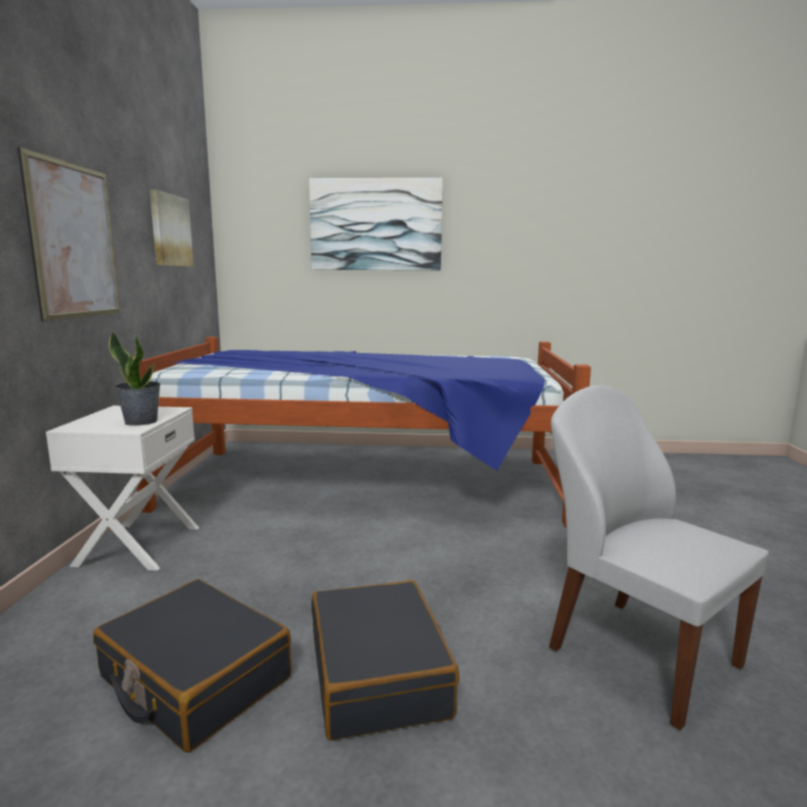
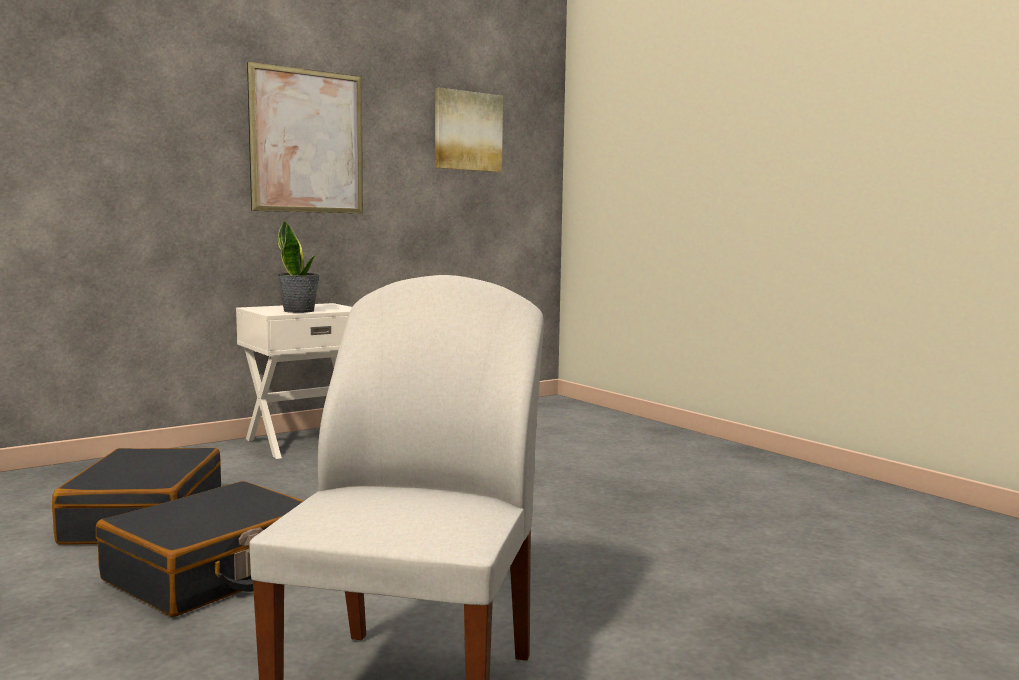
camera: 50 degrees right, 5 degrees down
bed [126,337,591,527] -> none
picture [309,178,443,270] -> none

